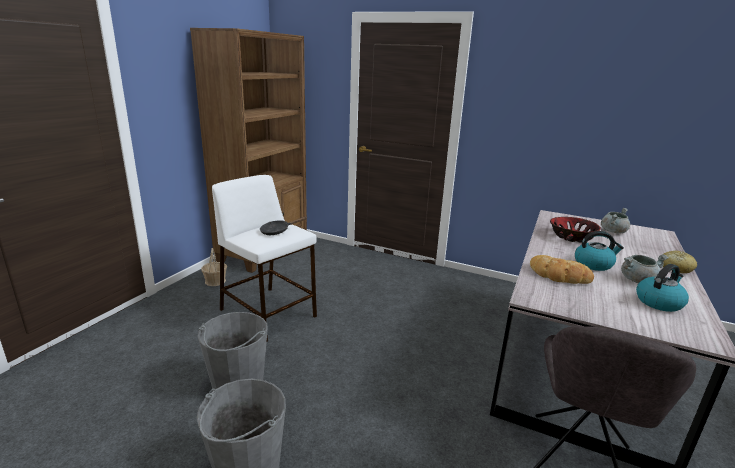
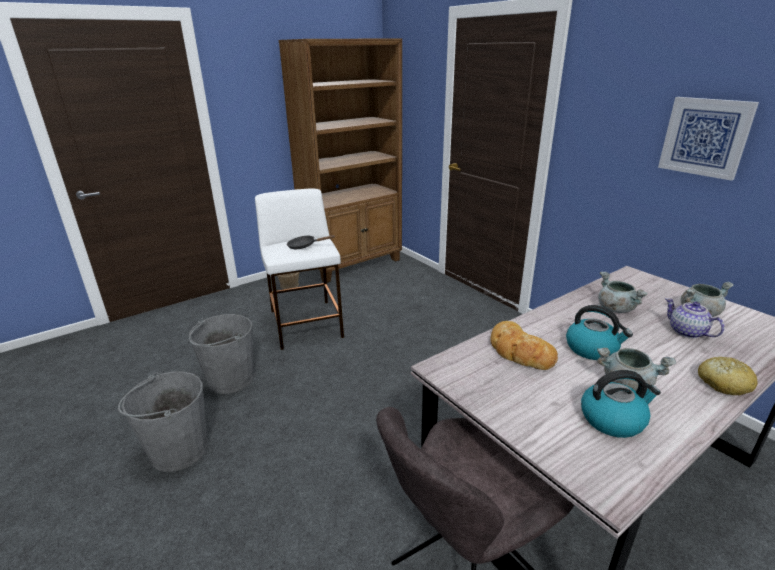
camera: 30 degrees right, 5 degrees up
bowl [550,217,601,242] -> grey cooking pot [598,272,648,313]
none -> picture [658,97,759,181]
none -> teapot [665,298,725,338]

